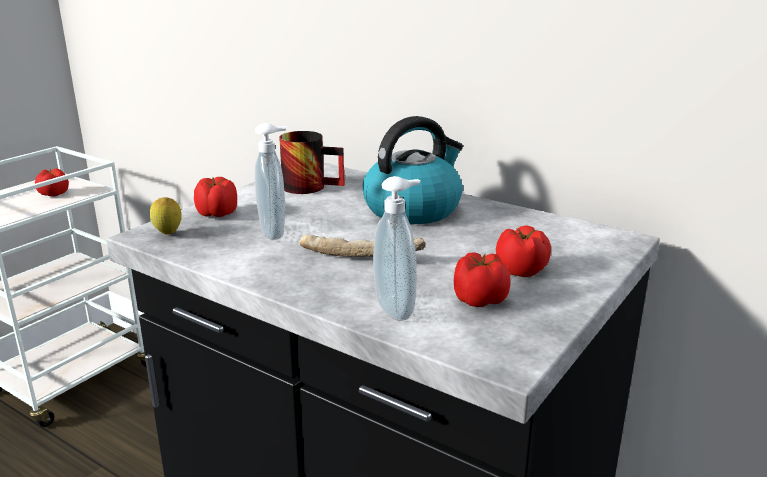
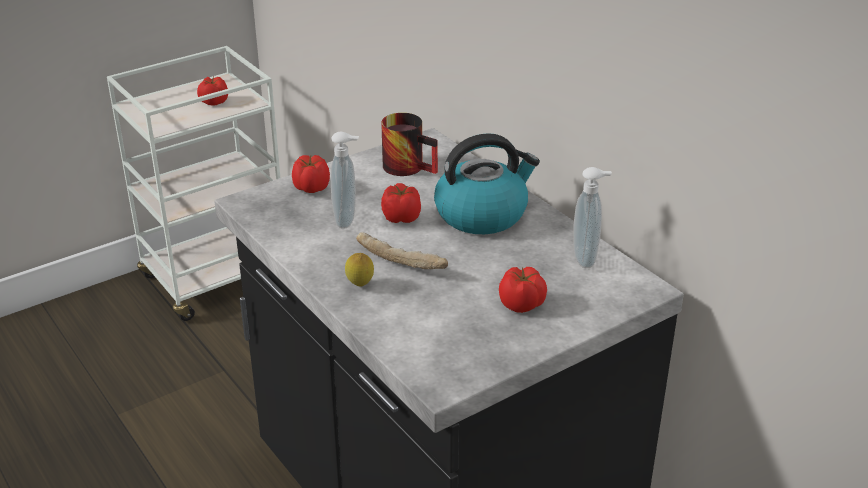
camera: 20 degrees right, 10 degrees up
lemon [150,197,182,235] -> lemon moved to [345,253,374,287]
soap dispenser [373,176,420,321] -> soap dispenser moved to [573,167,612,268]
tomato [454,252,511,307] -> tomato moved to [381,183,421,223]

